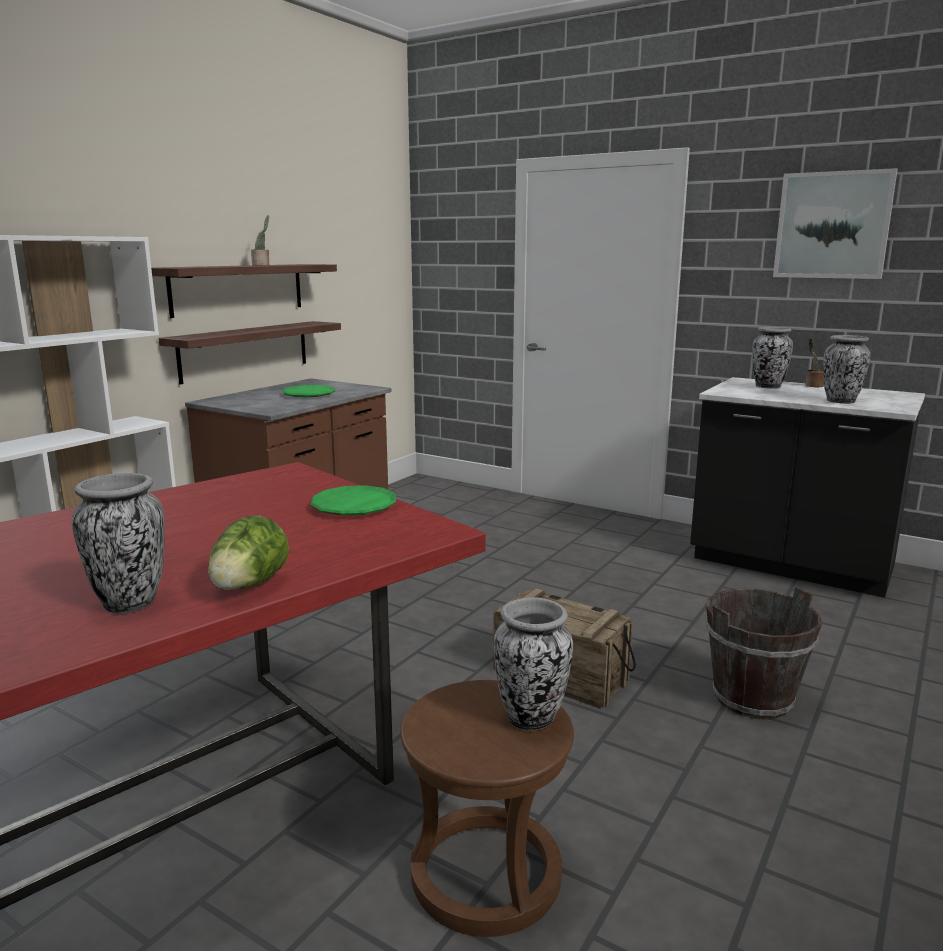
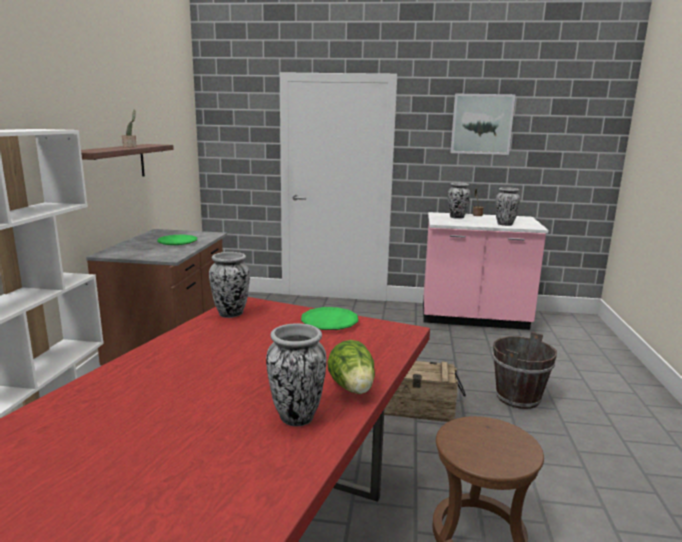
camera: 25 degrees left, 0 degrees up
shelf [159,321,341,385] -> none
vase [494,597,573,731] -> vase moved to [209,252,250,318]
black counter [690,377,925,598] -> pink counter [423,212,549,330]

